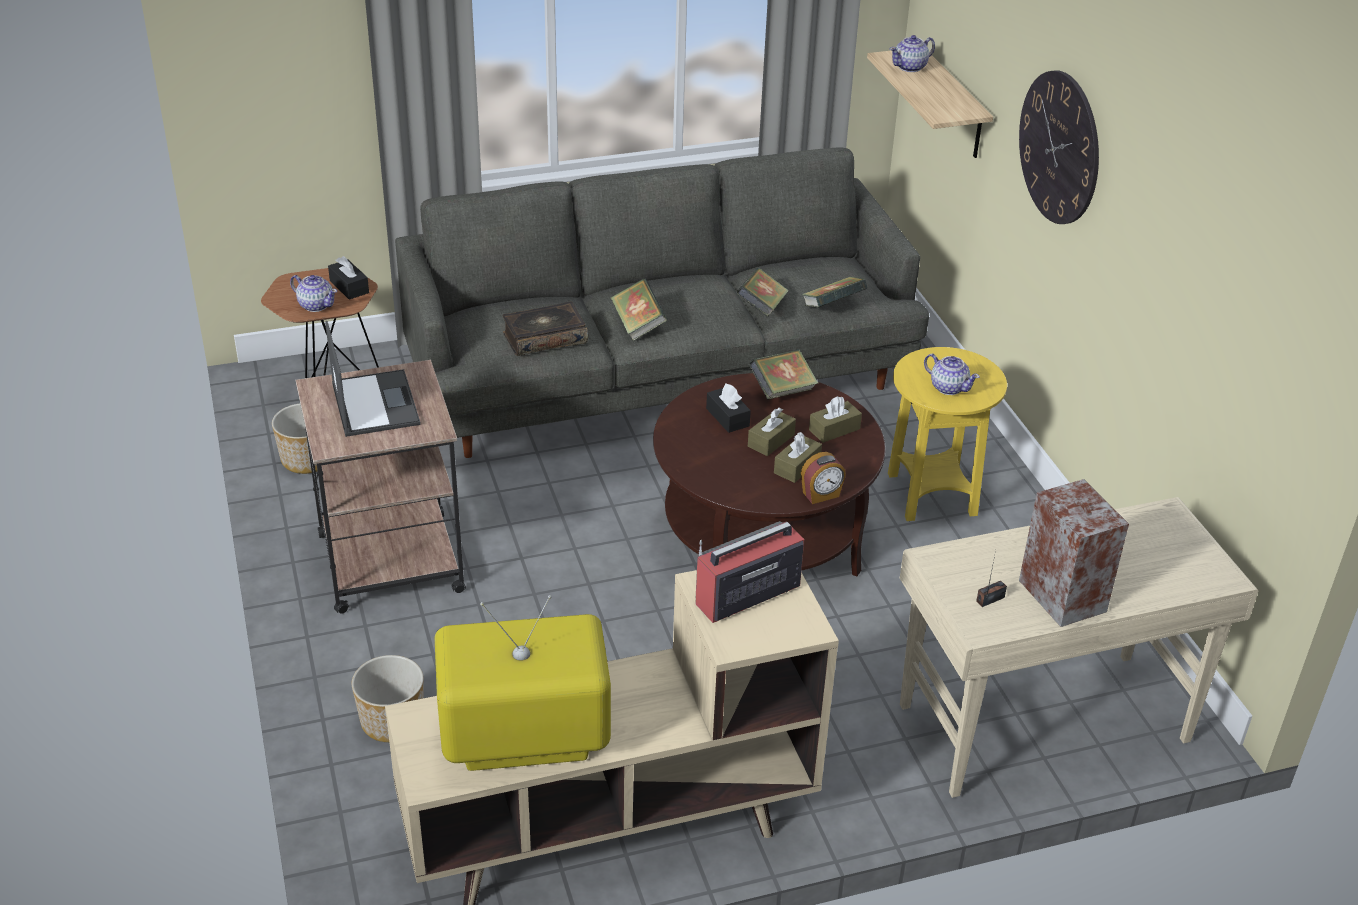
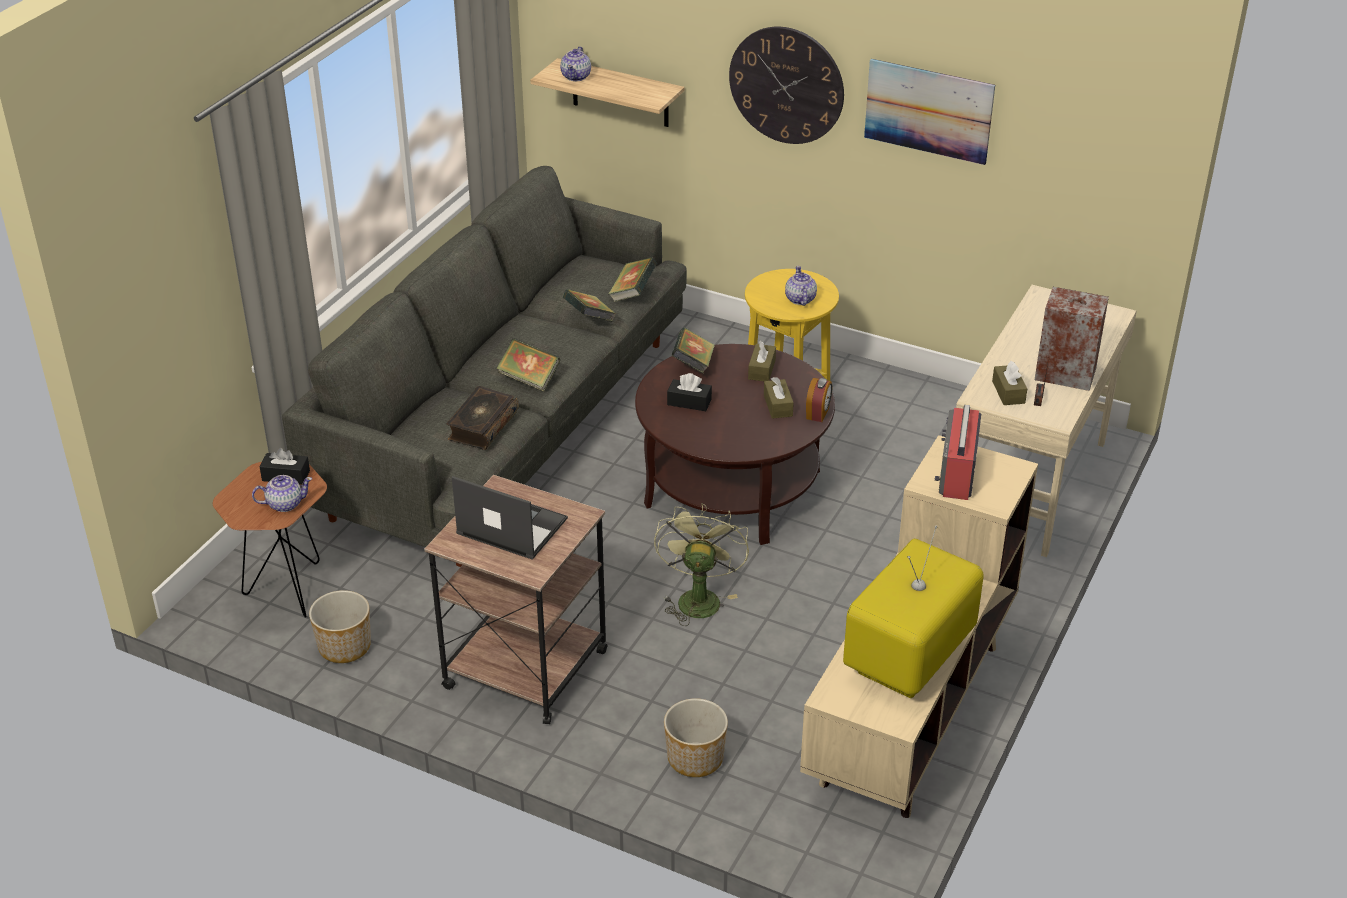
camera: 45 degrees left, 0 degrees up
brown tissue box [748,407,796,456] -> brown tissue box moved to [992,361,1027,405]
teapot [924,353,980,395] -> teapot turned 90 degrees counterclockwise [785,266,817,306]
none -> green fan [654,503,749,626]
none -> picture [864,59,995,165]

